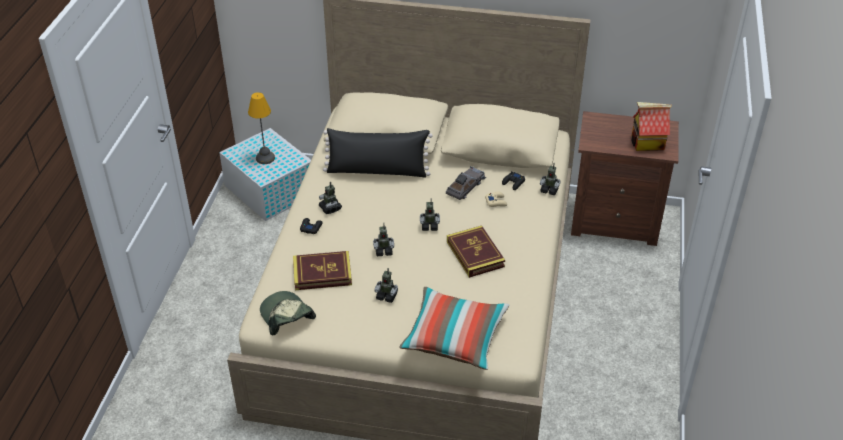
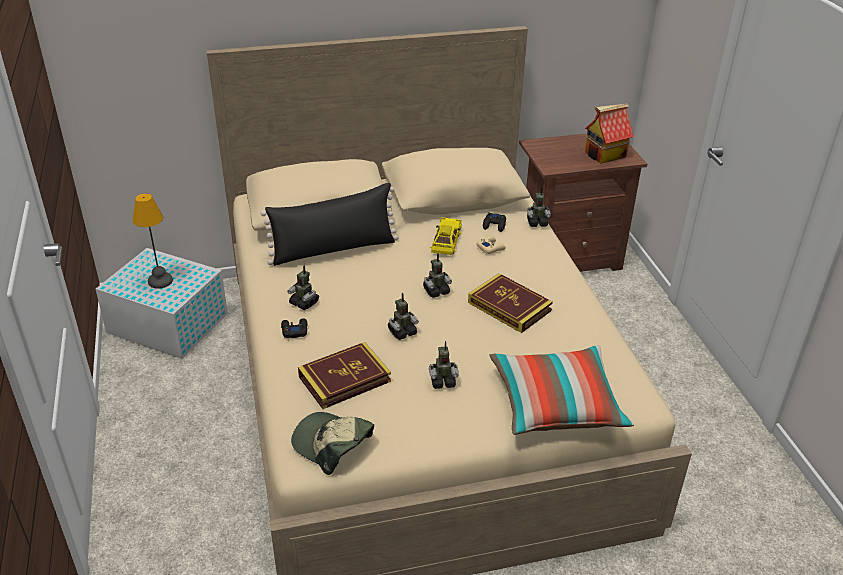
camera: 25 degrees left, 5 degrees down
grey toy car [446,166,486,200] -> yellow toy car [430,217,462,255]

